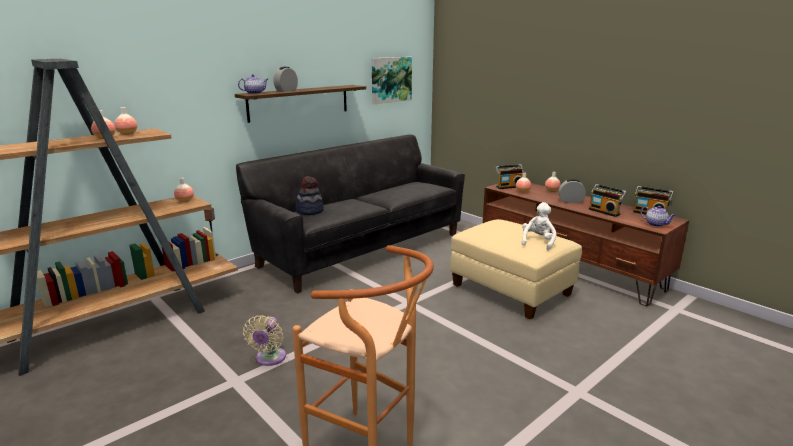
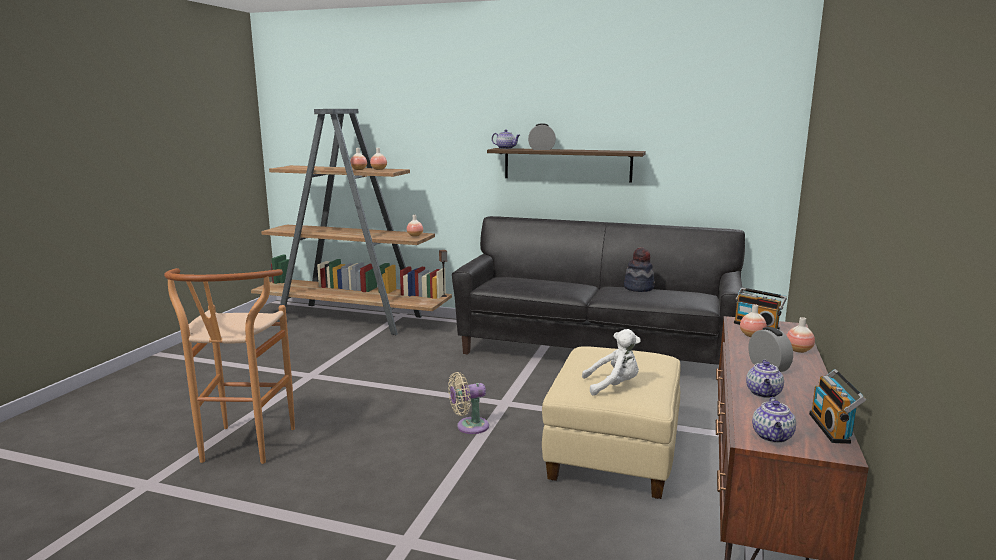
camera: 60 degrees right, 5 degrees down
beige fan [243,315,286,366] -> beige fan moved to [448,372,489,434]
hat [296,176,324,215] -> hat moved to [624,247,655,292]
picture [372,57,412,104] -> none
radio [589,184,627,217] -> teapot [746,360,784,398]

